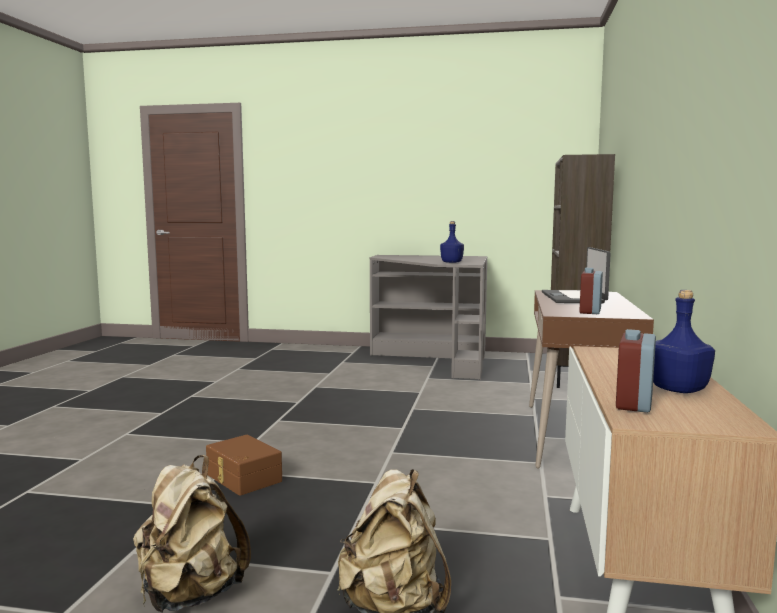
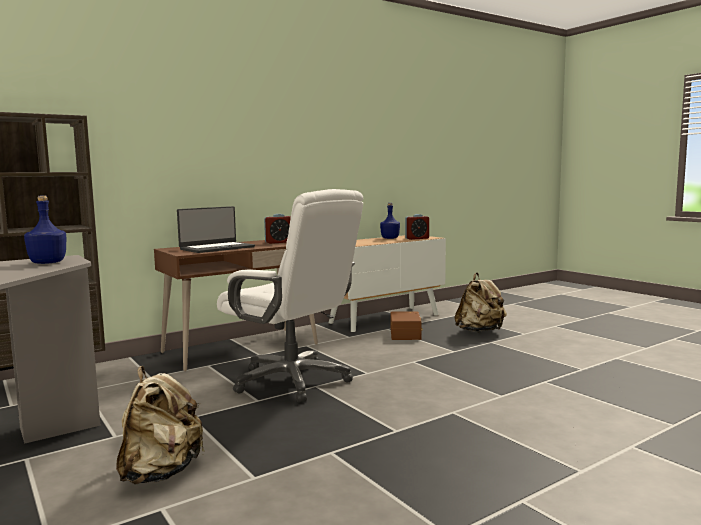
camera: 135 degrees left, 0 degrees up
beige backpack [133,455,251,613] -> beige backpack moved to [116,366,204,484]
brown storage box [206,435,282,496] -> brown storage box moved to [391,311,423,340]
none -> white office chair [217,189,363,402]

